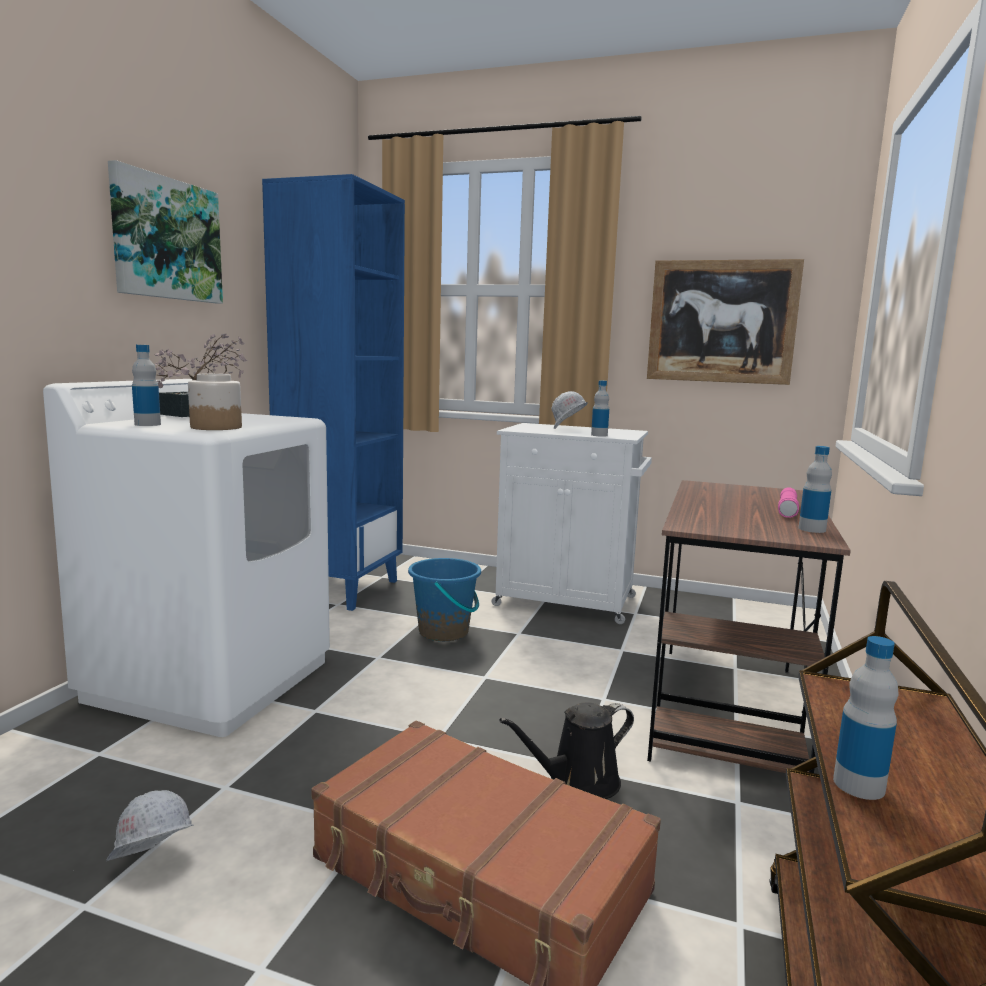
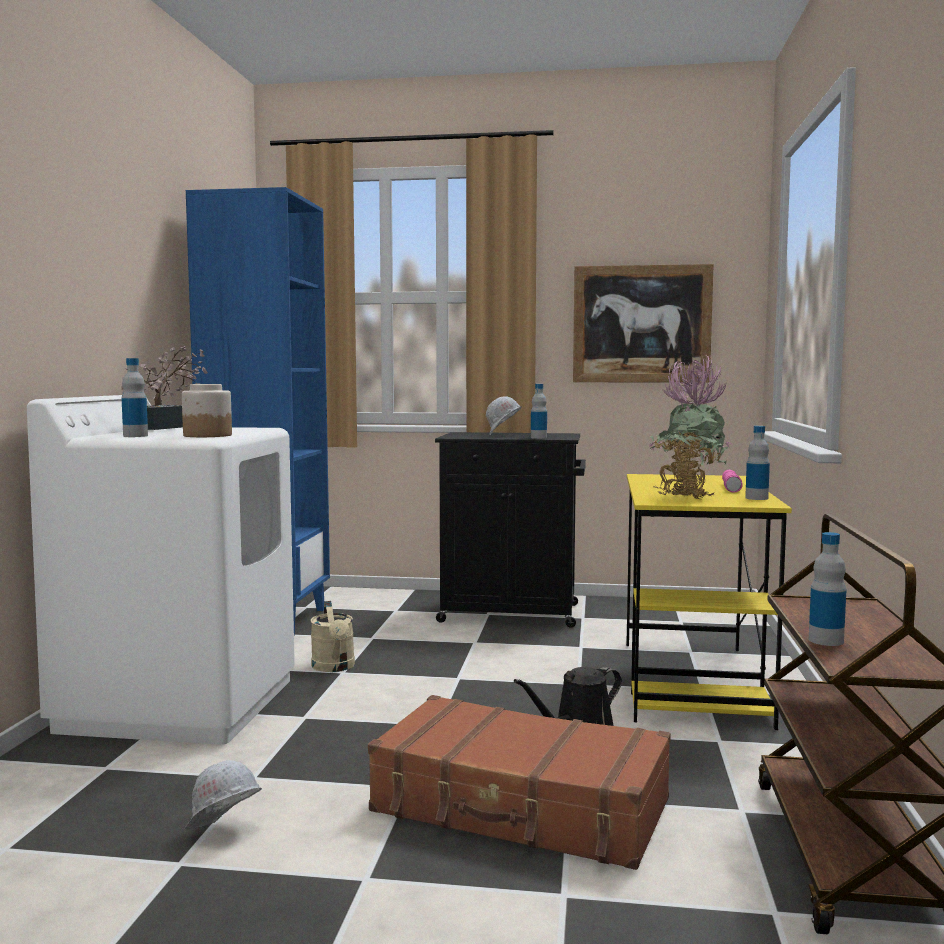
camera: 10 degrees left, 5 degrees down
picture [108,160,223,304] -> none
blue bucket [408,558,481,641] -> none
white cabinet [492,423,652,624] -> black cabinet [435,432,586,628]
brown desk [647,480,851,773] -> yellow desk [626,474,792,730]
none -> beige watering can [310,601,355,672]
none -> potted plant [648,356,732,499]

